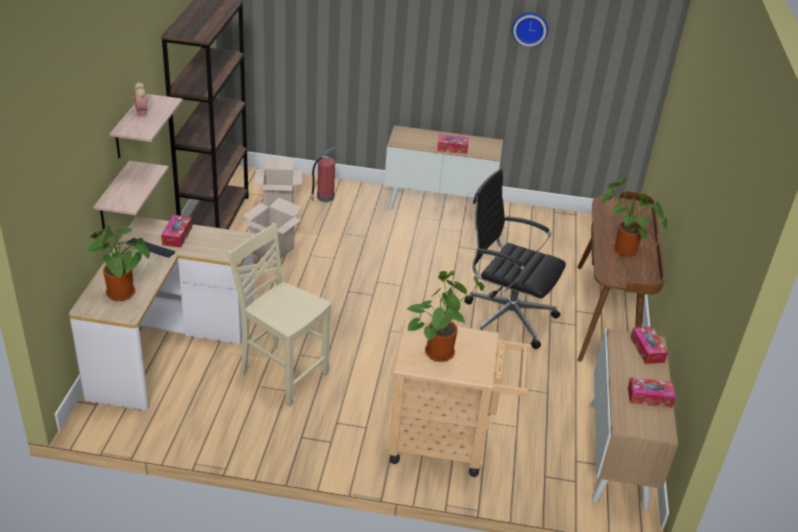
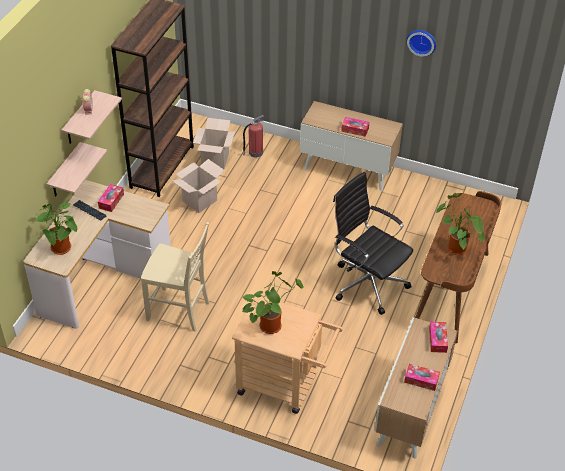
camera: 15 degrees right, 10 degrees up
beige chair [228,223,331,407] -> beige chair turned 150 degrees clockwise [141,222,209,332]

